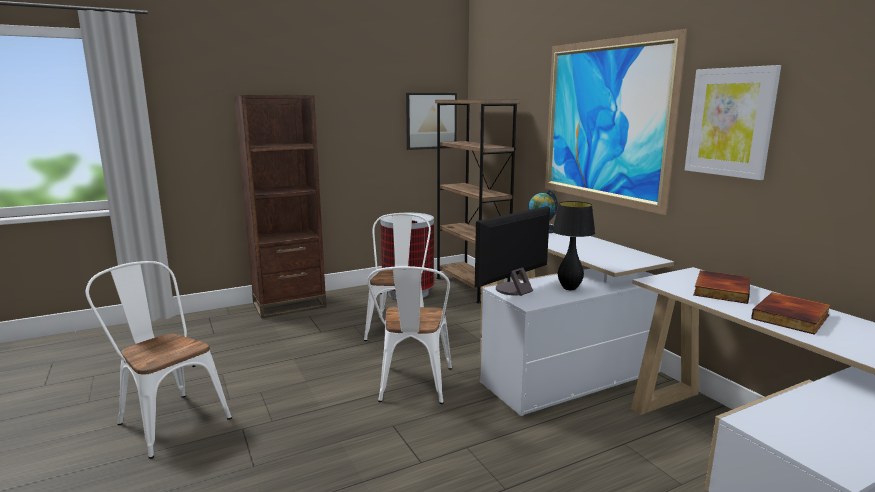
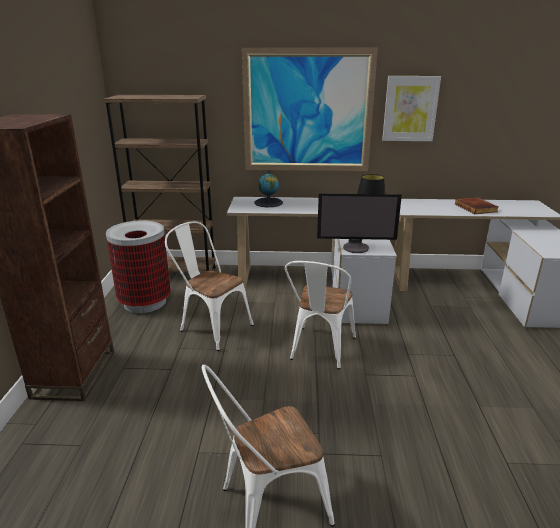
camera: 60 degrees left, 10 degrees up
white chair [367,266,452,404] -> white chair turned 75 degrees clockwise [285,261,356,369]
picture [406,93,457,150] -> none
monitor [475,206,550,296] -> monitor turned 75 degrees counterclockwise [317,194,402,253]
book [693,270,750,304] -> none

